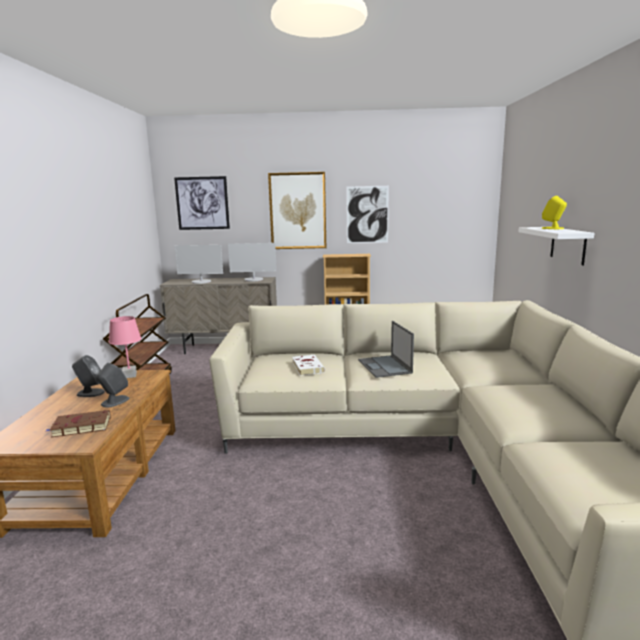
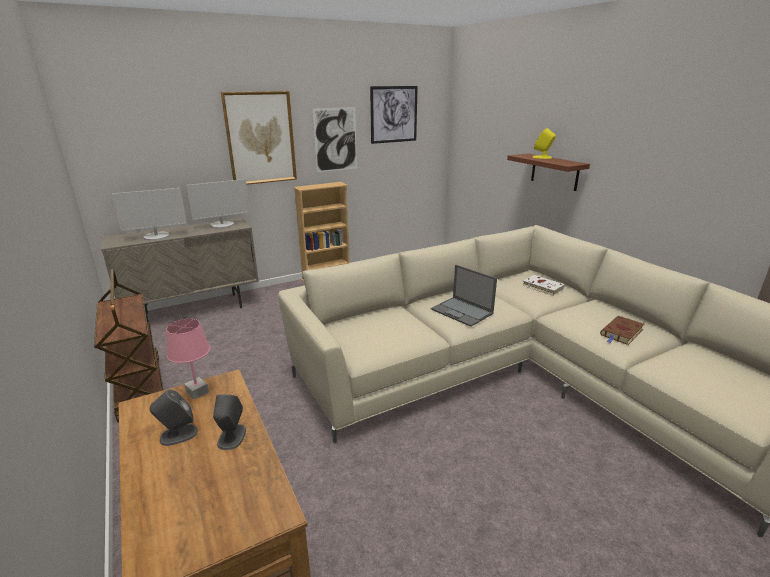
camera: 30 degrees left, 10 degrees up
brown book [45,410,111,437] -> brown book moved to [600,316,644,345]
picture [174,176,230,230] -> picture moved to [370,86,418,144]
white book [292,355,325,376] -> white book moved to [522,275,565,296]
white shelf [518,227,594,265] -> brown shelf [507,153,590,191]

